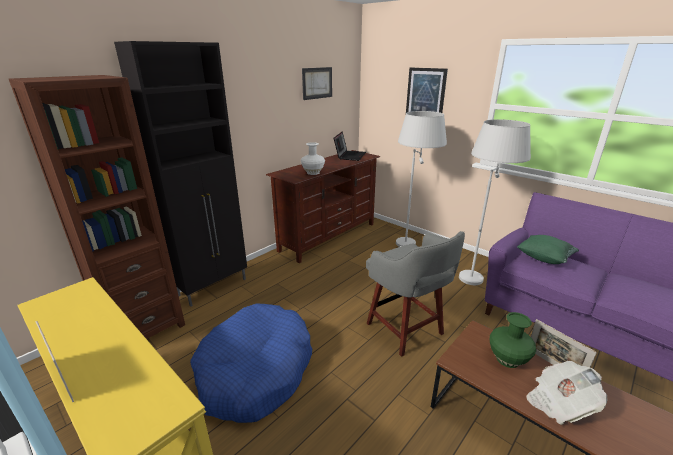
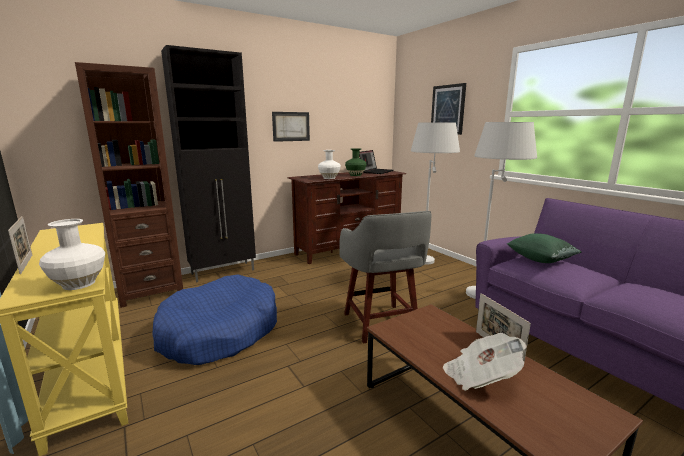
camera: 15 degrees right, 10 degrees down
picture [302,67,332,100] -> picture moved to [272,112,310,142]
green vase [490,312,536,368] -> green vase moved to [345,148,367,176]
none -> white vase [39,219,105,290]

